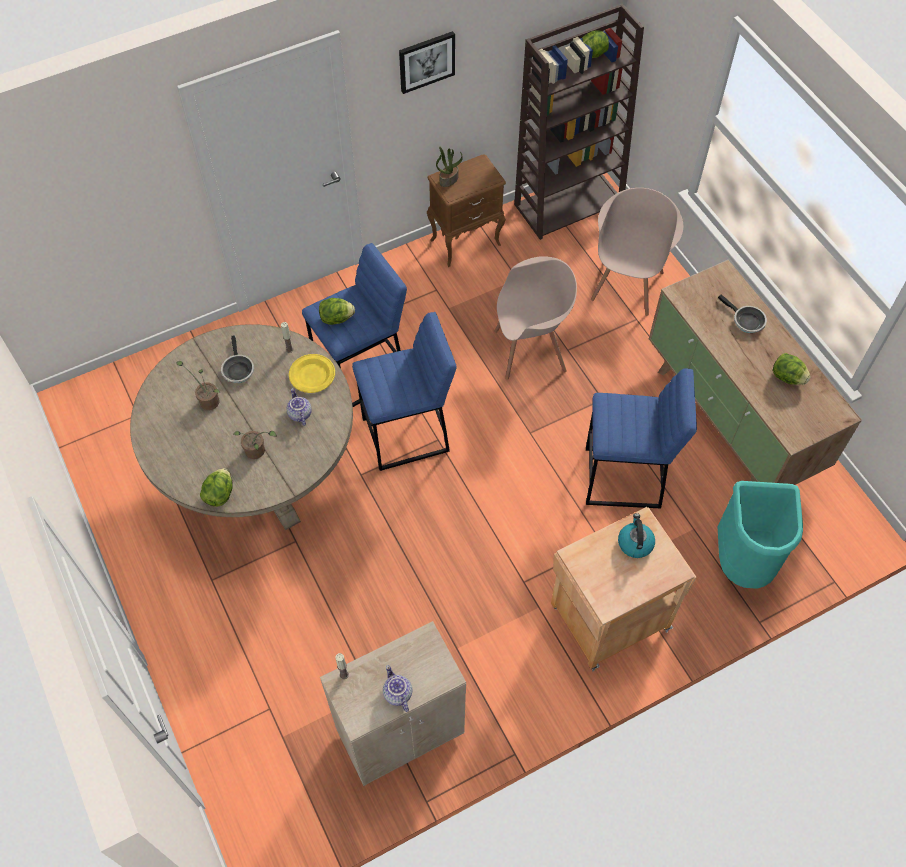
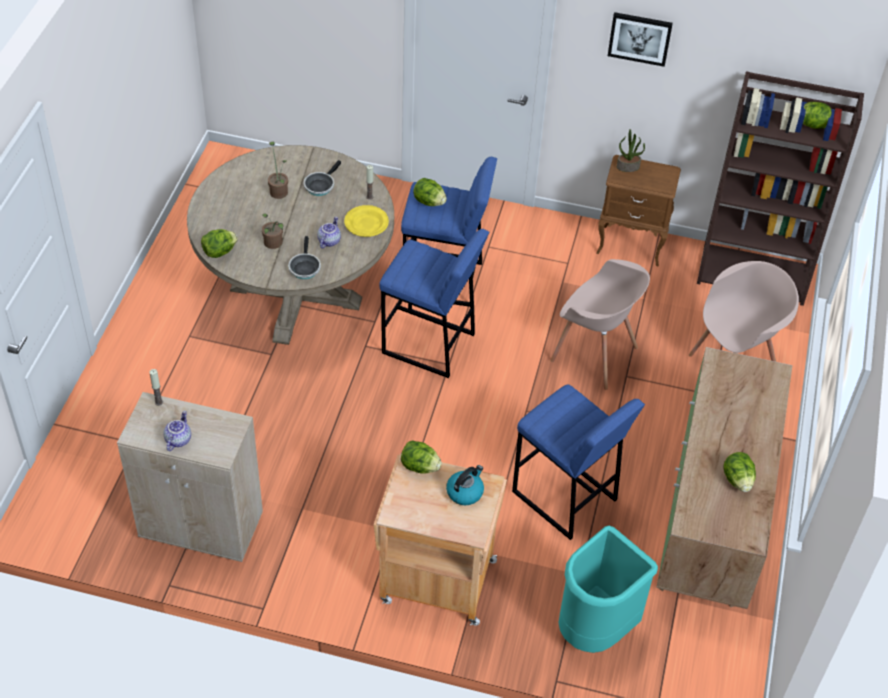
camera: 40 degrees right, 10 degrees down
frying pan [718,295,767,333] -> frying pan moved to [288,236,321,279]
none -> lettuce [401,440,442,474]

